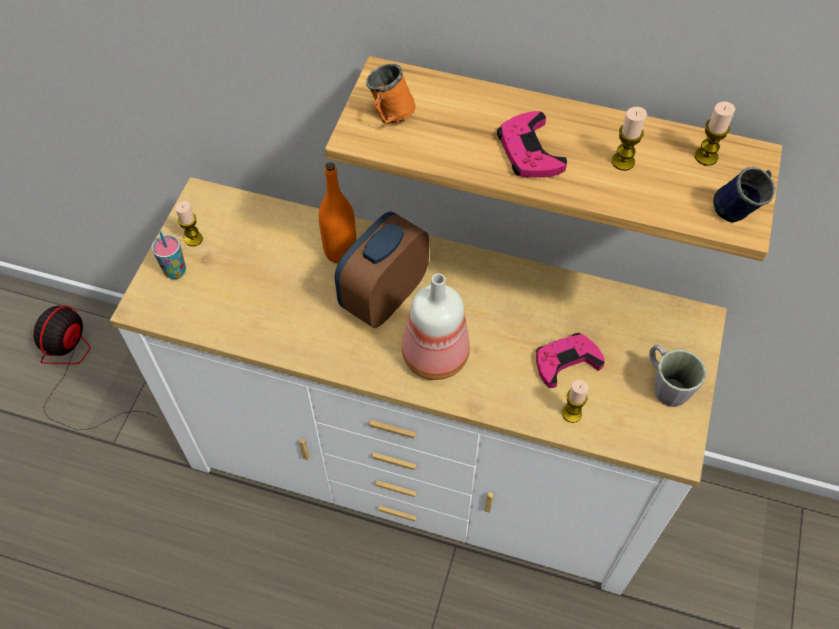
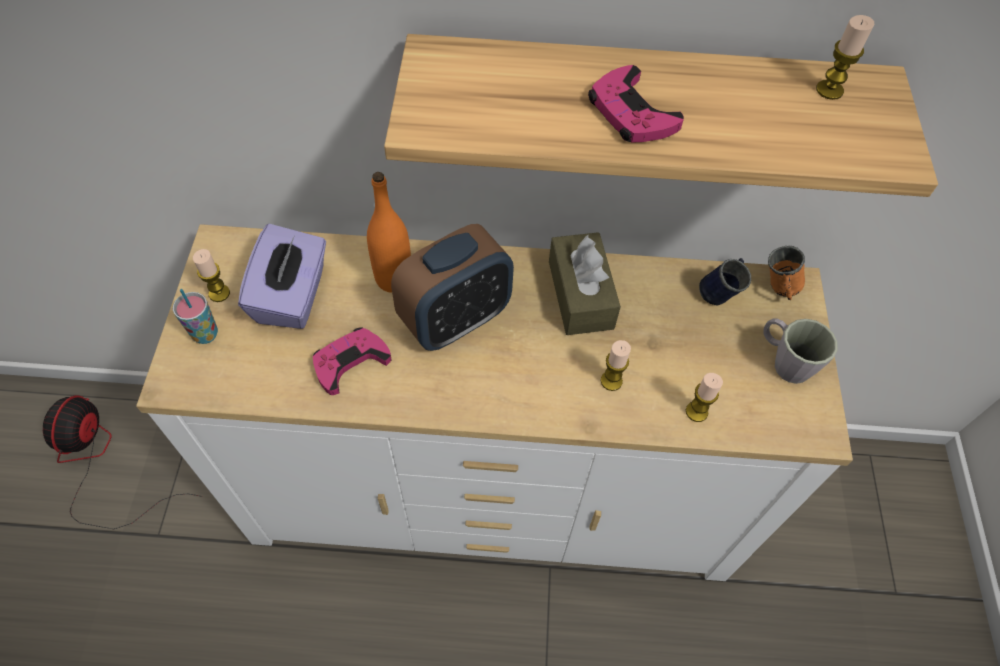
camera: 15 degrees left, 0 degrees up
alarm clock [335,211,429,328] -> alarm clock turned 150 degrees counterclockwise [391,224,514,351]
orange mug [366,64,416,124] -> orange mug moved to [768,246,805,300]
bottle [402,273,470,380] -> none
pink game controller [536,333,605,388] -> pink game controller moved to [313,327,392,395]
candle [612,107,647,171] -> candle moved to [601,340,631,391]
blue mug [713,167,775,223] -> blue mug moved to [699,258,751,306]
none -> purple tissue box [238,224,326,329]
none -> brown tissue box [549,232,621,335]

